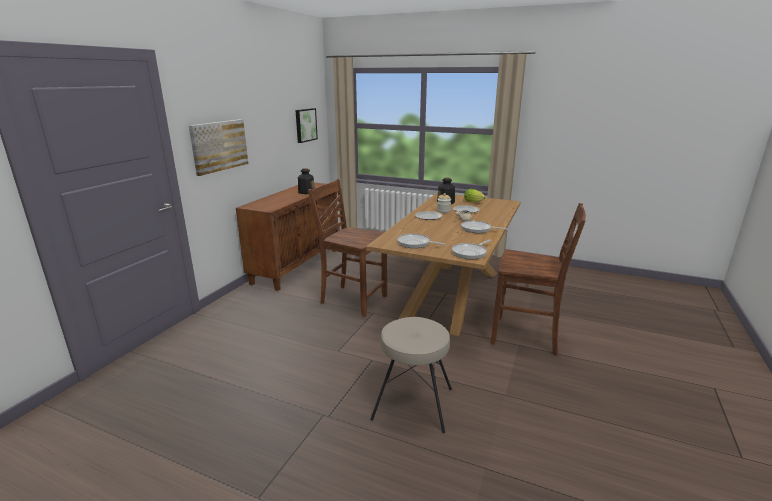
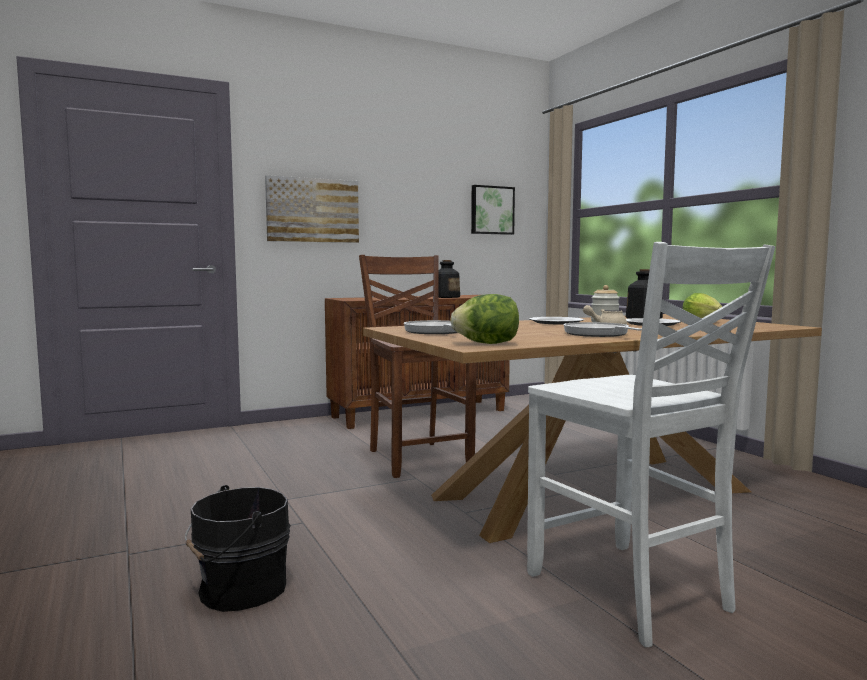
camera: 40 degrees right, 15 degrees down
beige stool [370,317,452,433] -> black bucket [185,485,290,612]
frying pan [452,240,491,259] -> lettuce [450,294,519,344]
brown chair [491,203,586,356] -> white chair [527,242,775,647]

